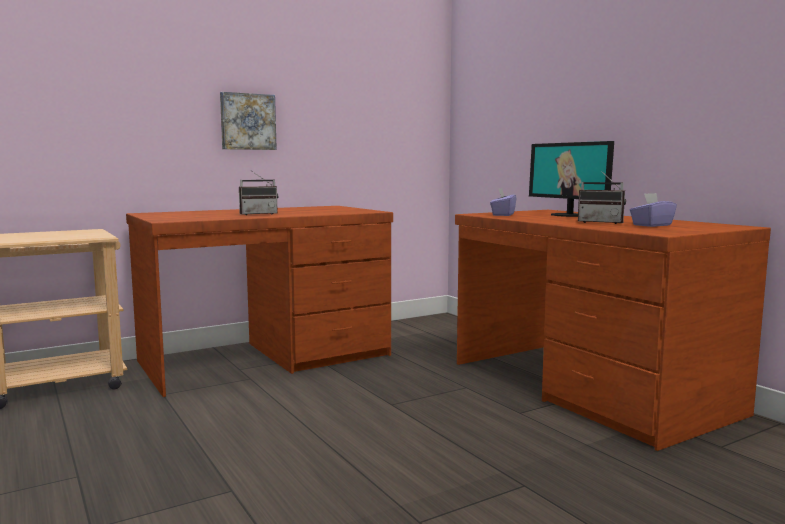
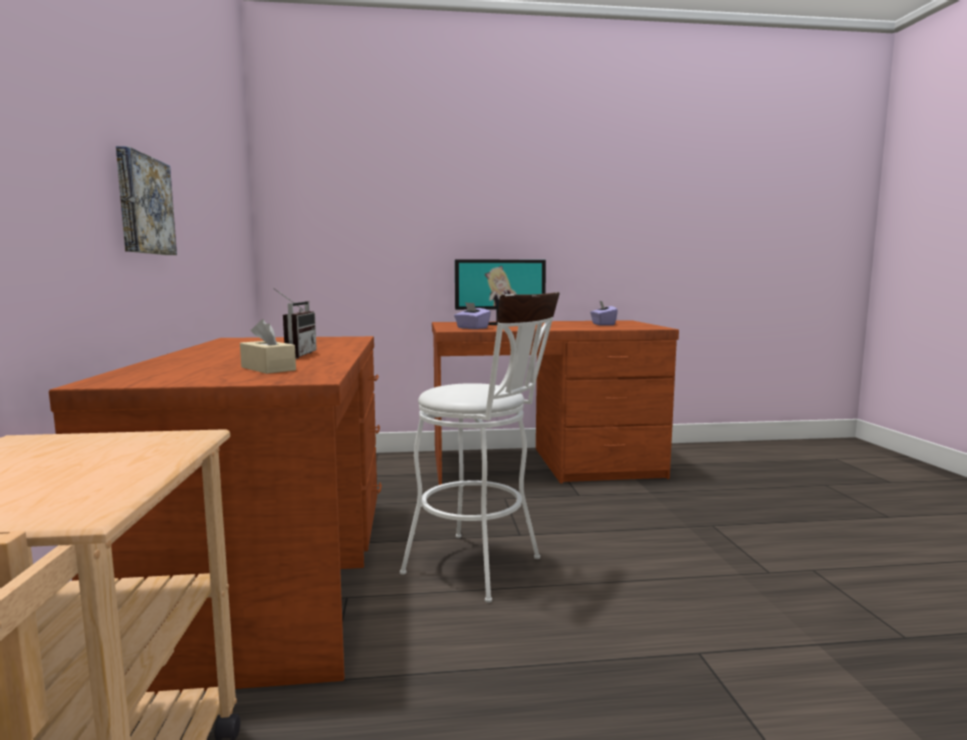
camera: 65 degrees left, 0 degrees up
radio [578,171,626,224] -> none
none -> beige tissue box [240,319,296,374]
none -> white stool [400,292,560,603]

